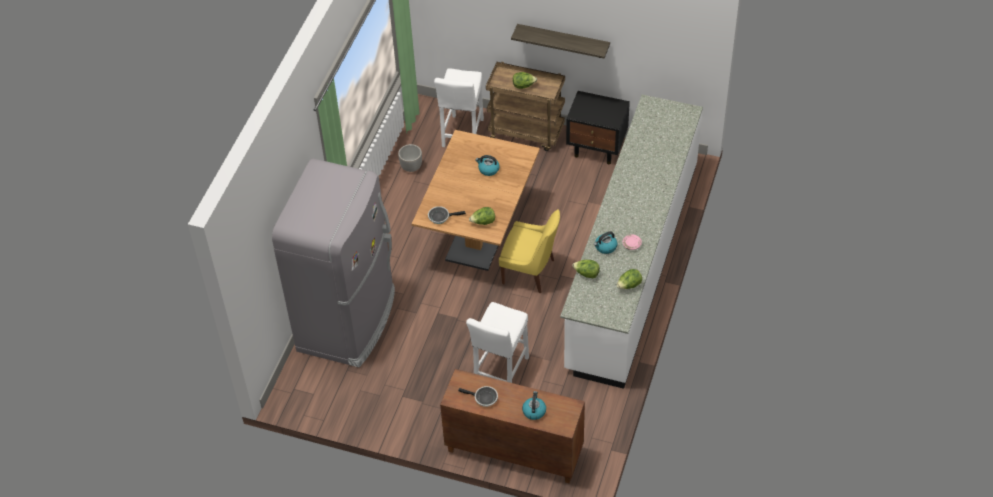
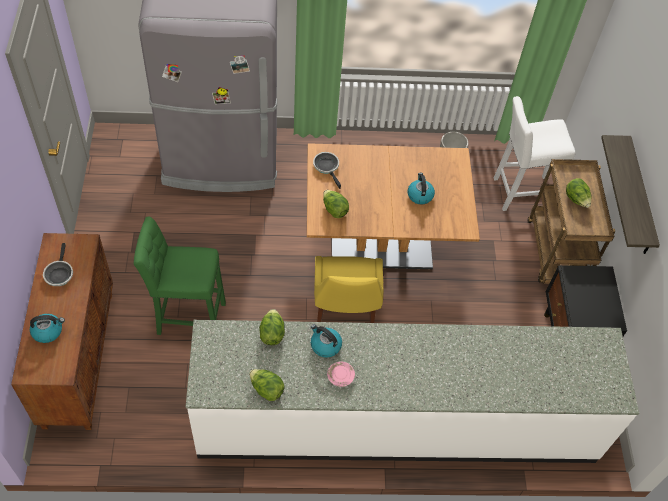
camera: 65 degrees right, 5 degrees up
white stool [466,302,529,383] -> green stool [134,216,226,335]

